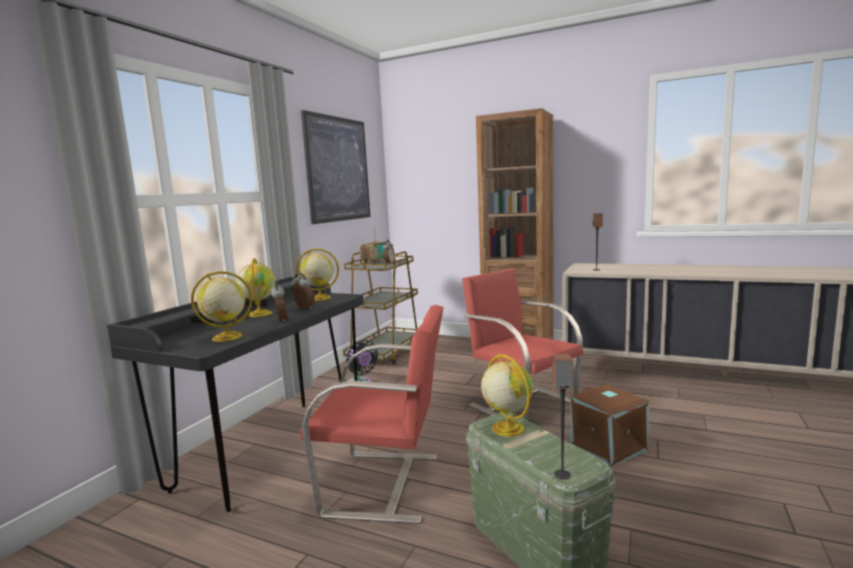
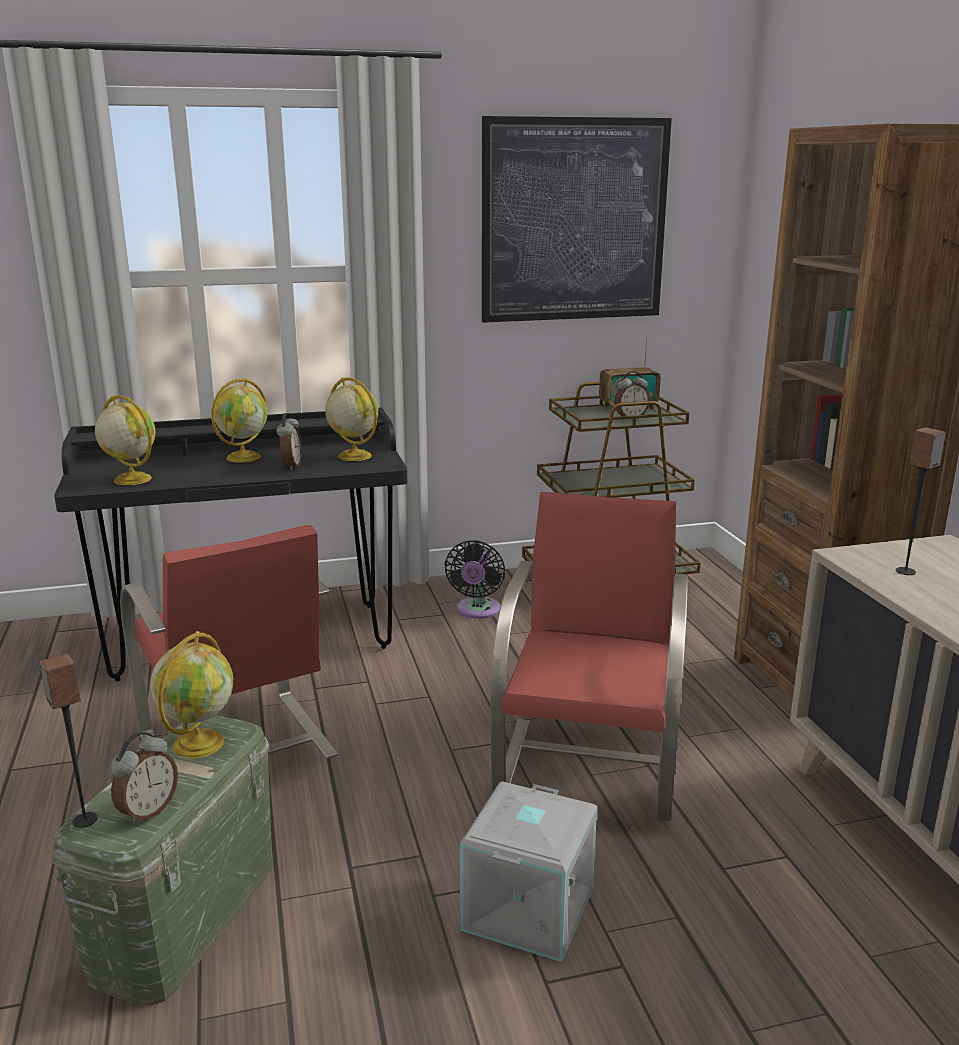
camera: 50 degrees right, 10 degrees up
alarm clock [271,281,288,323] -> alarm clock moved to [111,732,178,825]
brown storage box [571,384,649,467] -> grey storage box [460,781,597,962]

